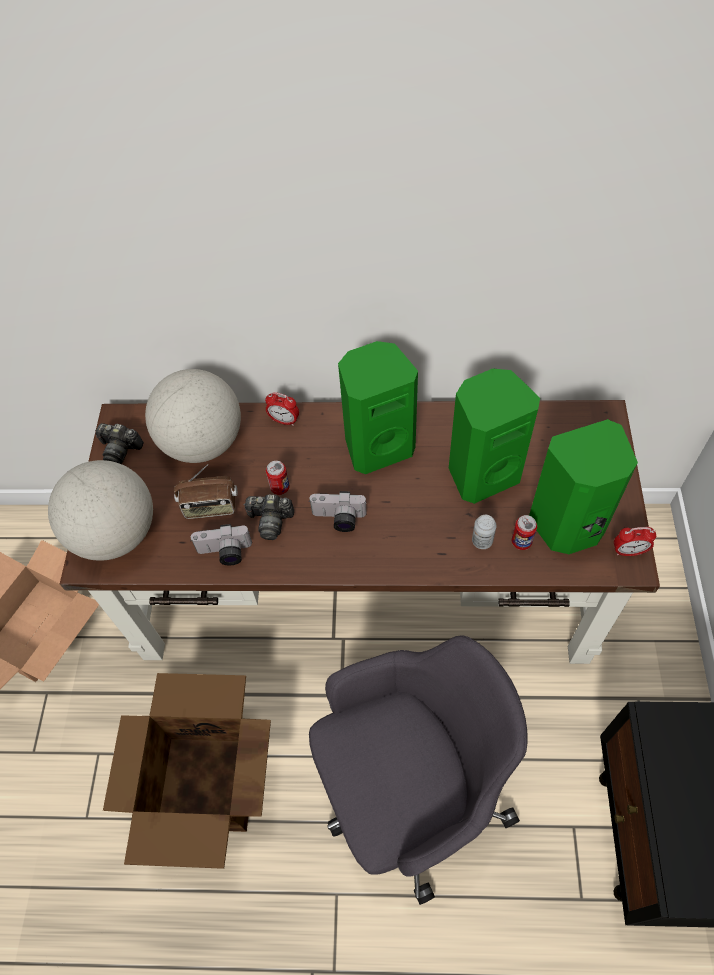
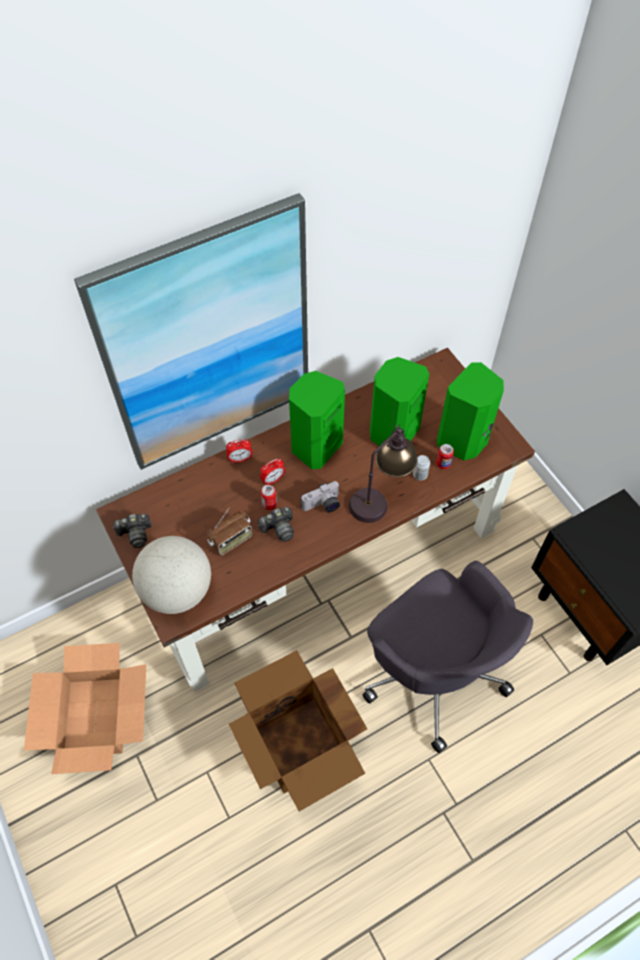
camera: 35 degrees left, 0 degrees up
globe [145,369,241,463] -> none
camera [190,524,252,565] -> none
grey office chair [309,635,528,905] -> grey office chair turned 105 degrees clockwise [362,561,533,753]
alarm clock [614,527,656,556] -> alarm clock moved to [260,459,285,485]
none -> picture [74,193,308,470]
none -> table lamp [349,424,418,523]

